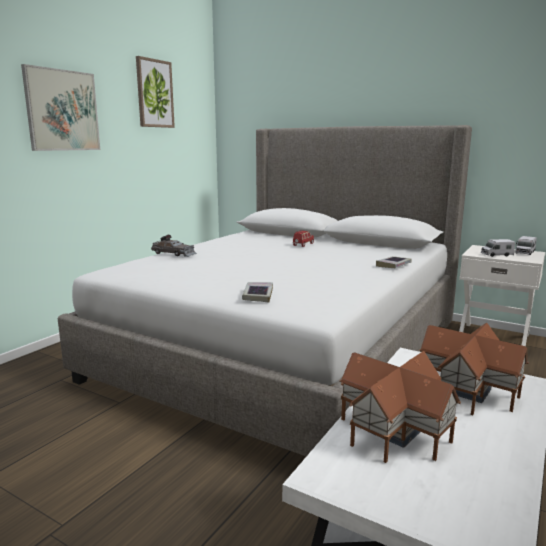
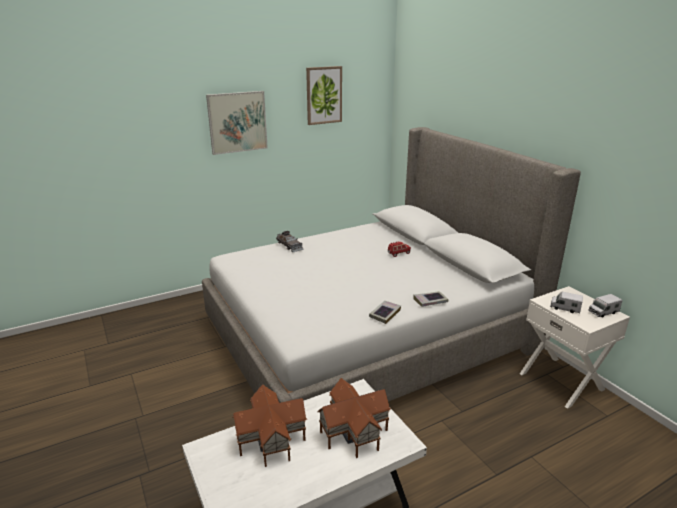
camera: 30 degrees right, 10 degrees up
book [242,282,273,302] -> book moved to [369,301,401,324]

